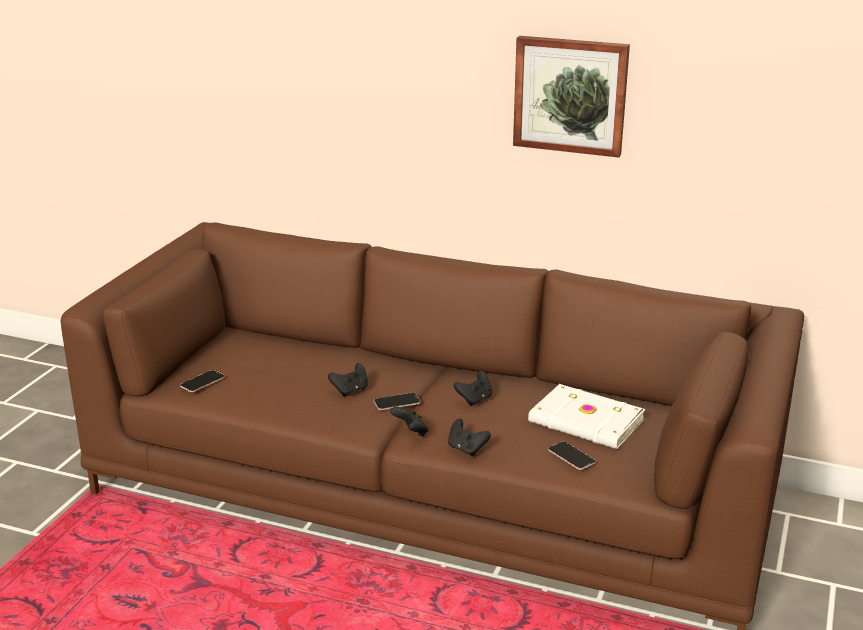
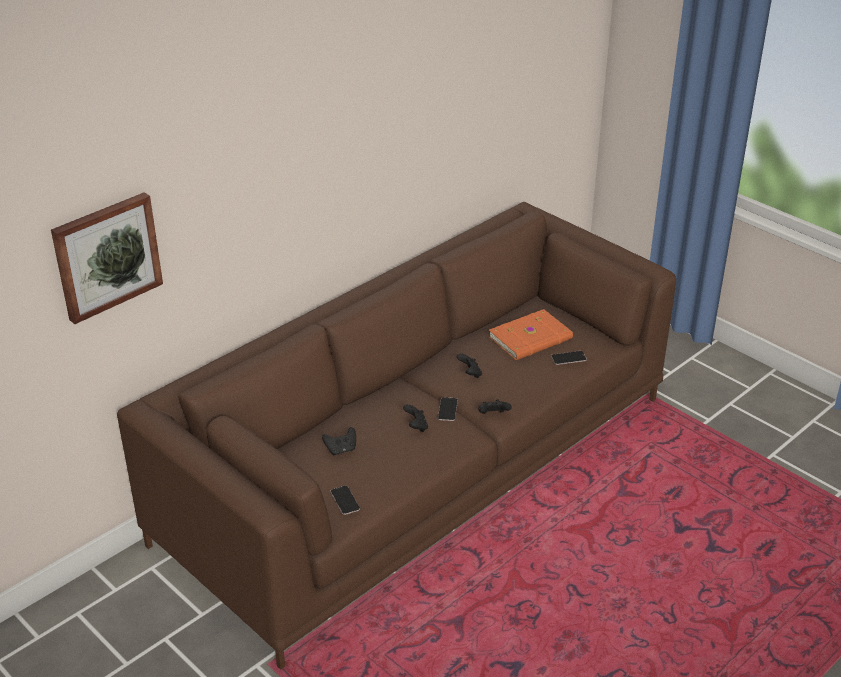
camera: 65 degrees left, 10 degrees up
black game controller [448,419,491,456] -> black game controller moved to [322,427,356,455]
picture [513,36,630,158] -> picture moved to [51,192,163,324]
white book [528,384,645,449] -> orange book [489,309,573,360]

